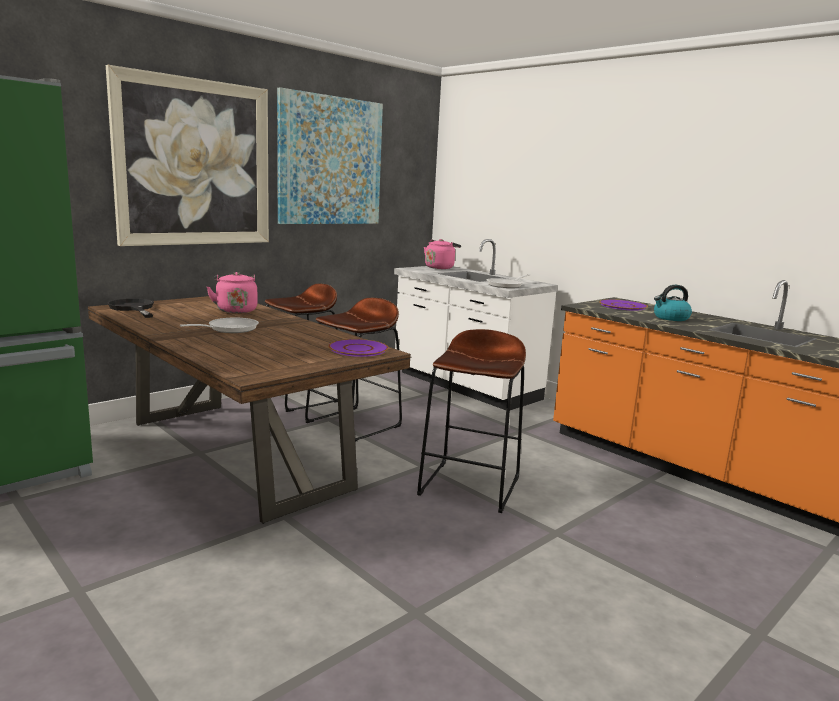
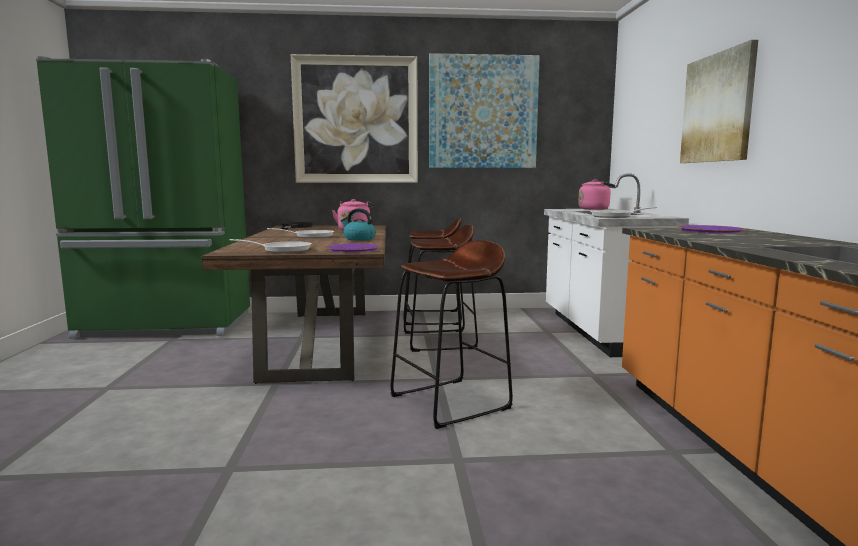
camera: 40 degrees right, 5 degrees down
kettle [654,285,692,321] -> kettle moved to [341,208,376,241]
none -> frying pan [230,239,312,253]
none -> picture [680,40,758,163]

